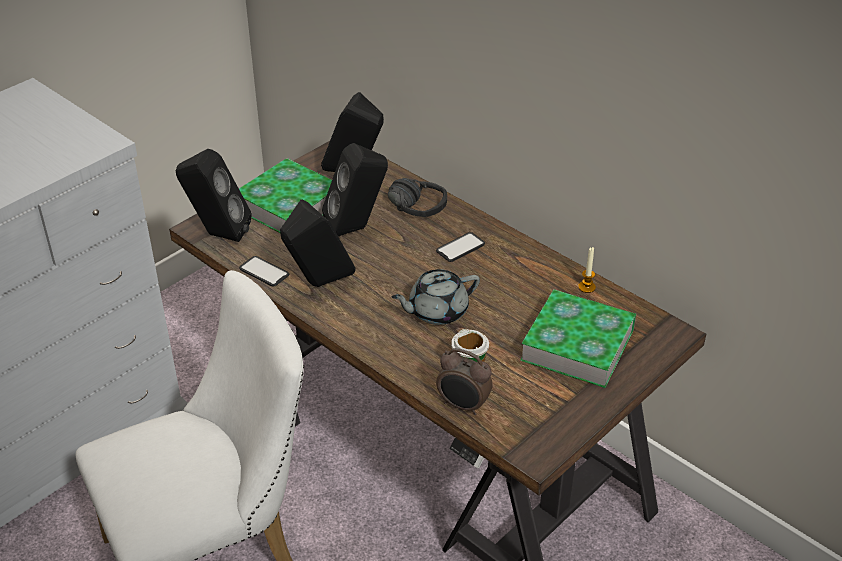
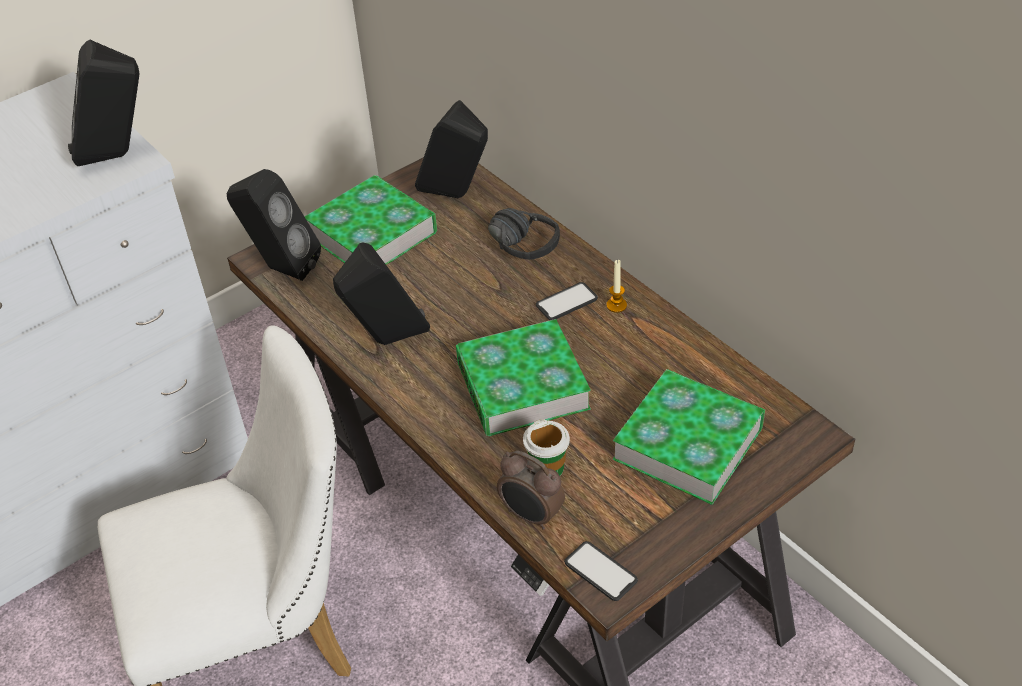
camera: 10 degrees right, 5 degrees up
phone [239,256,289,286] -> phone moved to [564,541,638,601]
black speaker [322,143,388,236] -> black speaker moved to [68,40,139,166]
grey teapot [392,269,480,325] -> book [456,319,591,436]
candle [578,247,596,293] -> candle moved to [606,260,627,313]

